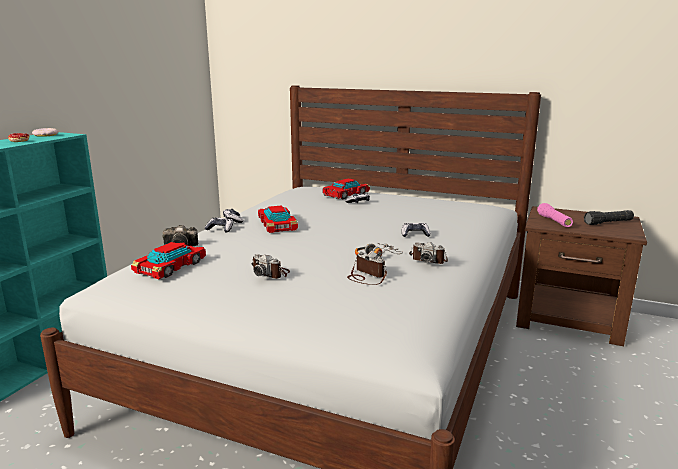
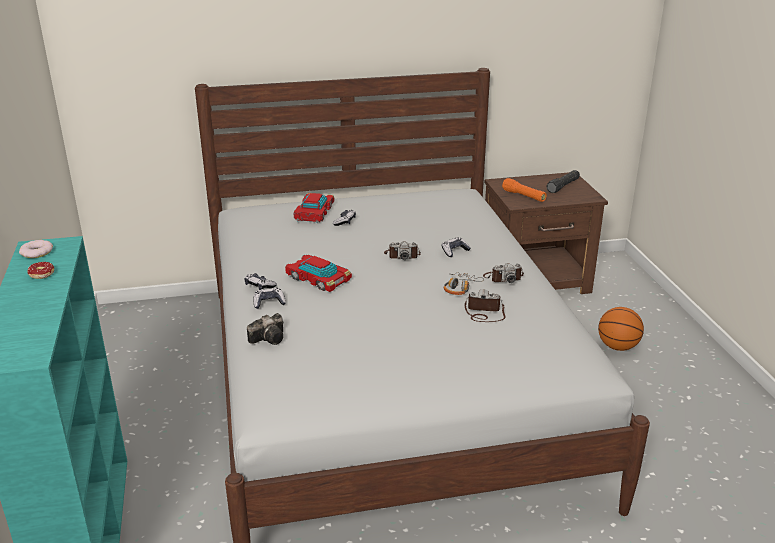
camera: 35 degrees left, 10 degrees up
toy car [131,242,206,279] -> none
camera [251,254,290,279] -> camera moved to [384,241,421,260]
pink flashlight [537,203,573,227] -> orange flashlight [502,178,547,202]
none -> basketball [598,307,644,351]

